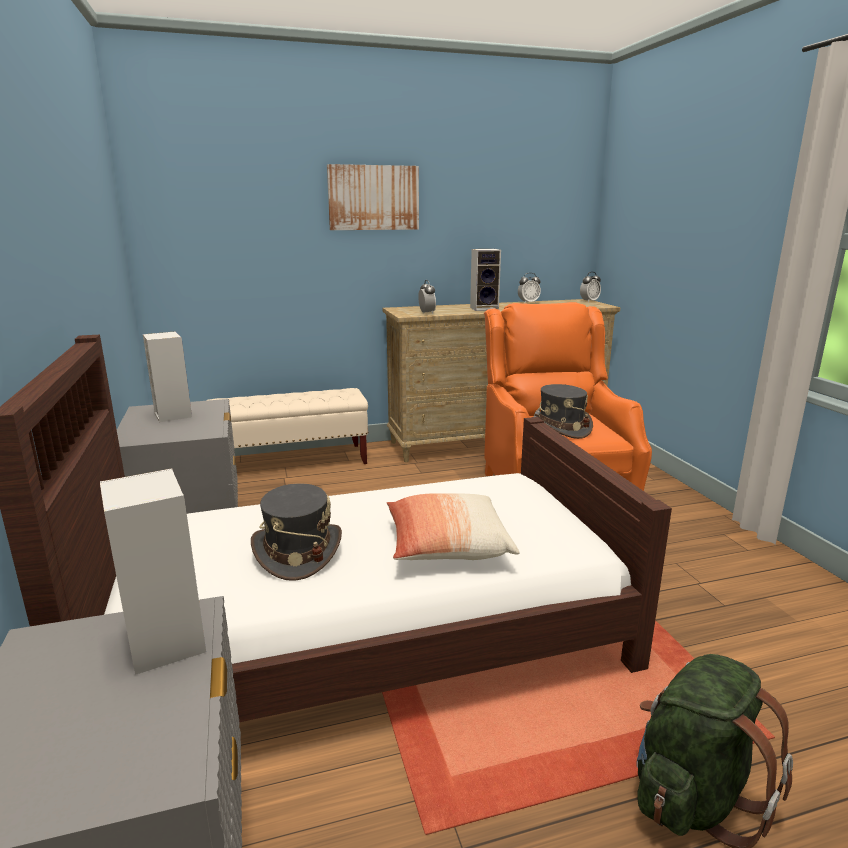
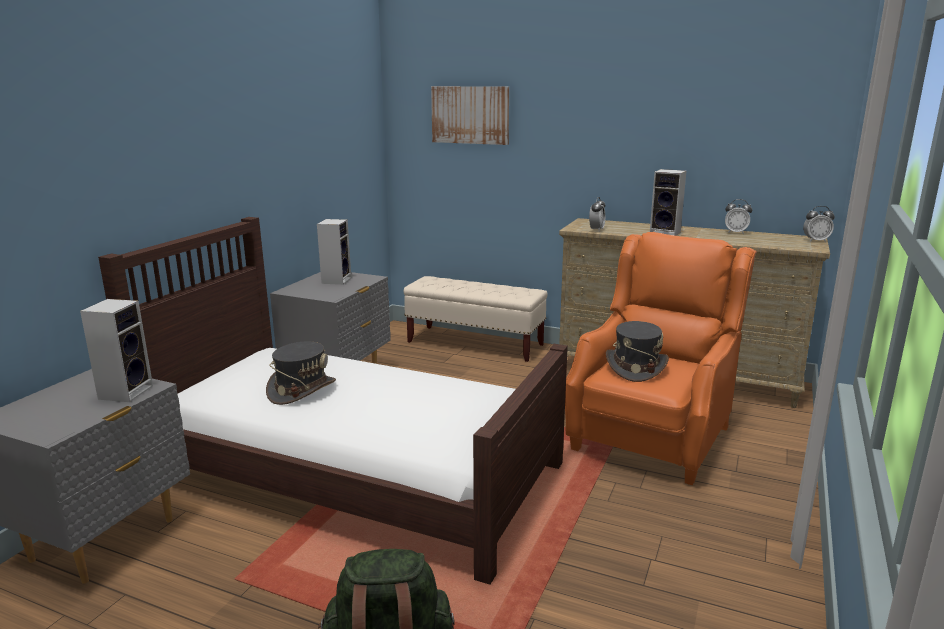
camera: 40 degrees right, 0 degrees up
picture [327,164,419,230] -> picture moved to [431,86,509,145]
pillow [387,493,519,560] -> none

